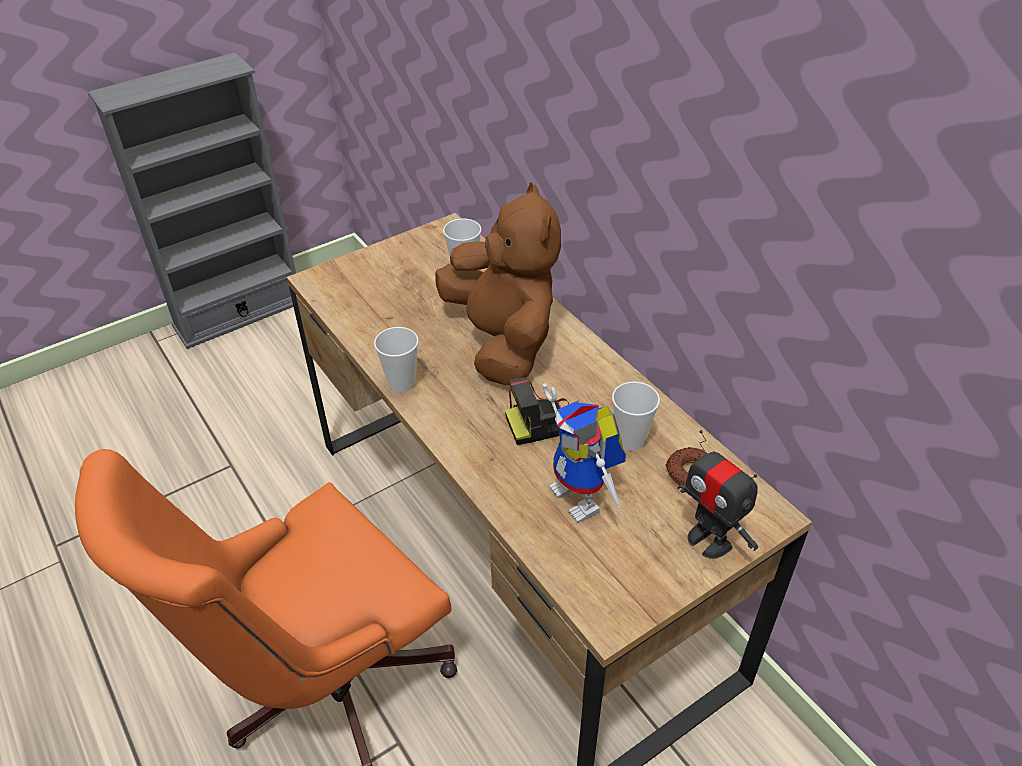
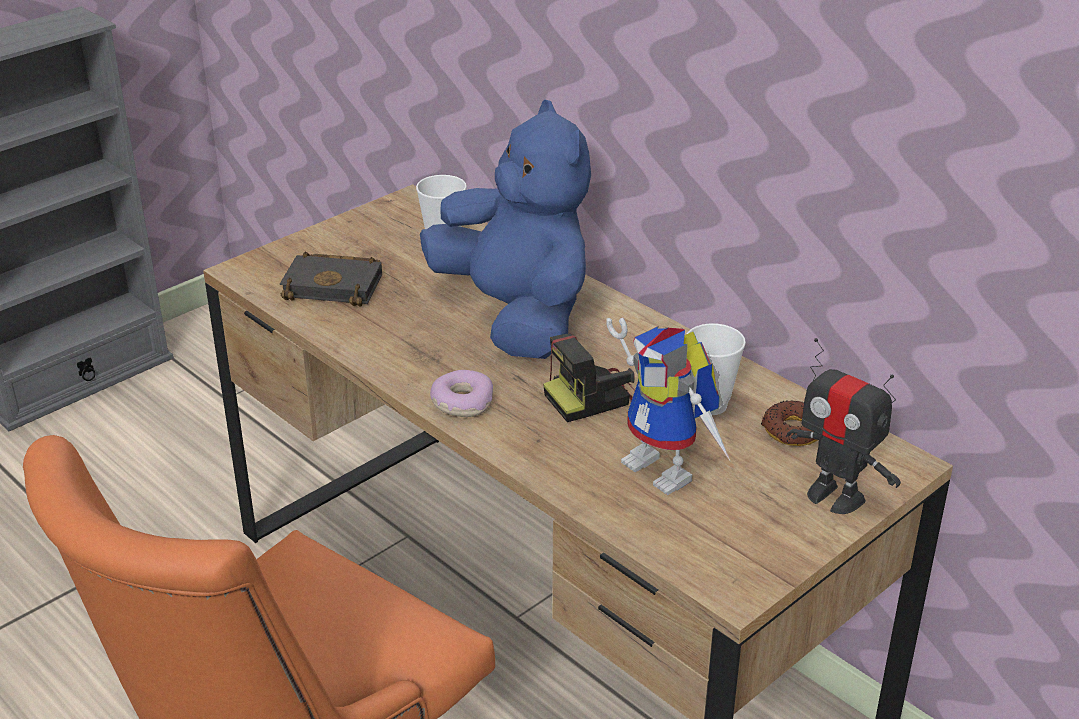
camera: 10 degrees left, 10 degrees down
cup [374,327,418,392] -> none
brown plush toy [435,182,561,386] -> blue plush toy [420,100,591,359]
none -> black book [280,252,382,306]
none -> donut [430,370,493,417]

